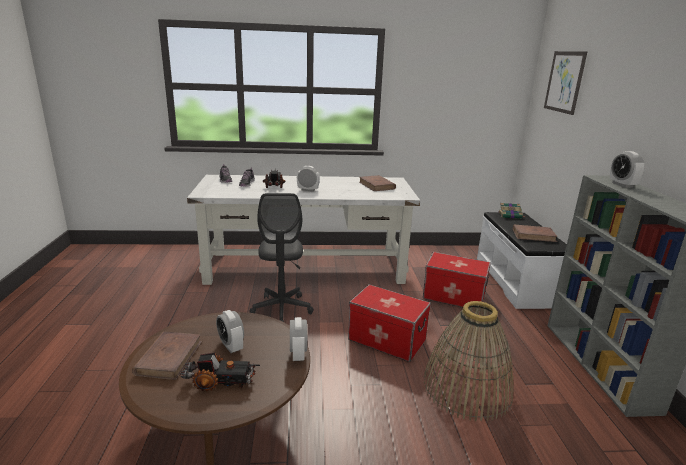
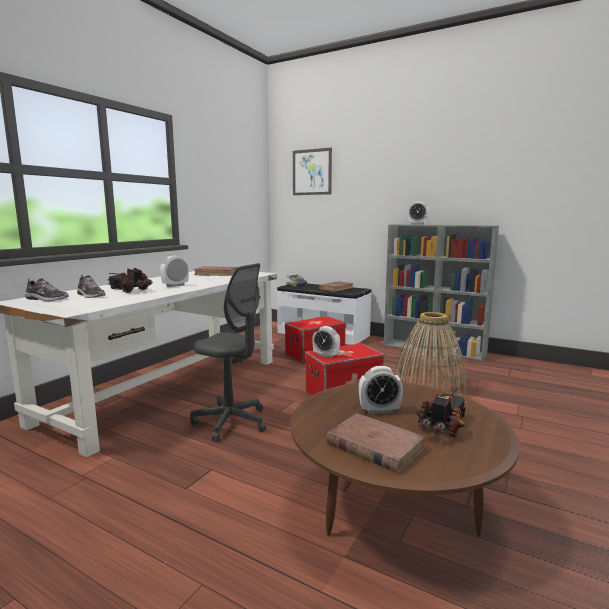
camera: 55 degrees left, 10 degrees down
alarm clock [290,317,307,361] -> alarm clock moved to [312,326,340,358]

